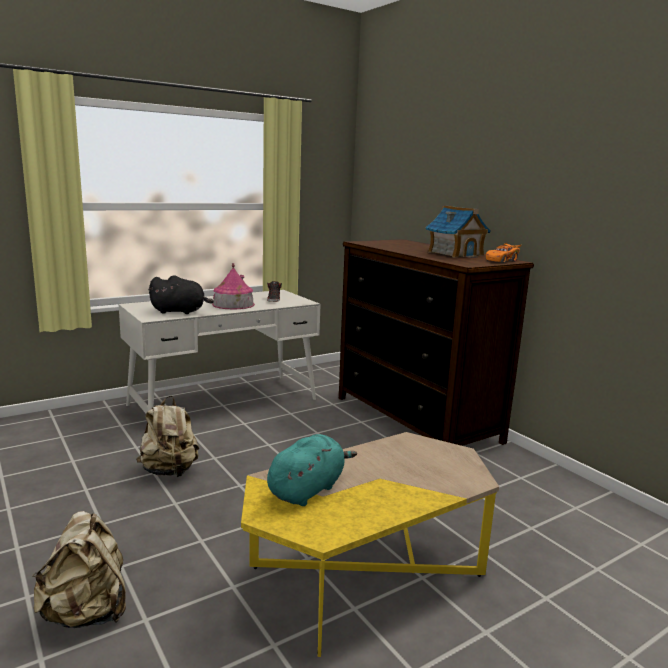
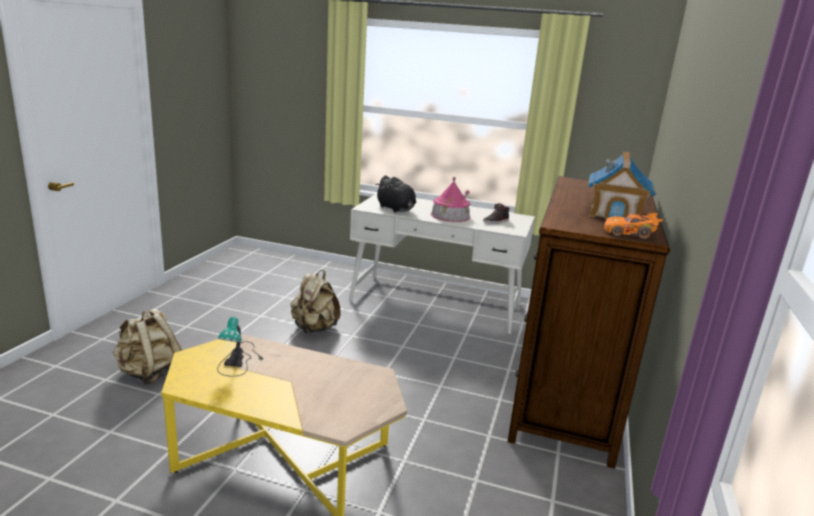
camera: 50 degrees right, 5 degrees up
turquoise plush toy [267,434,357,506] -> table lamp [217,317,263,377]

